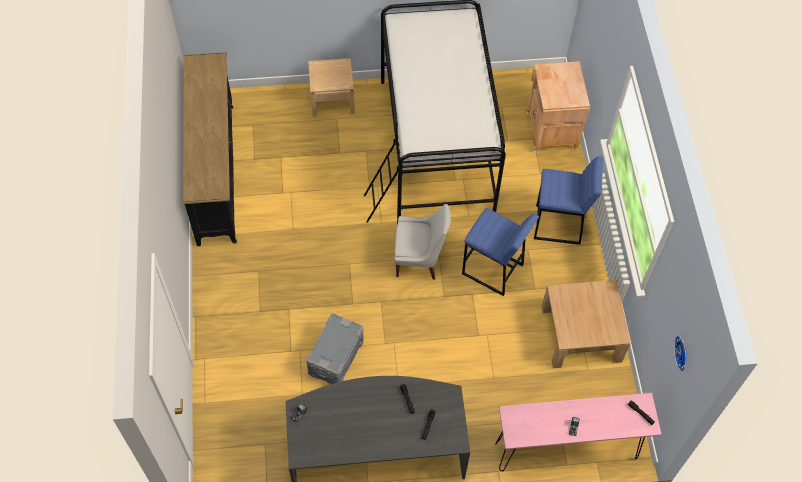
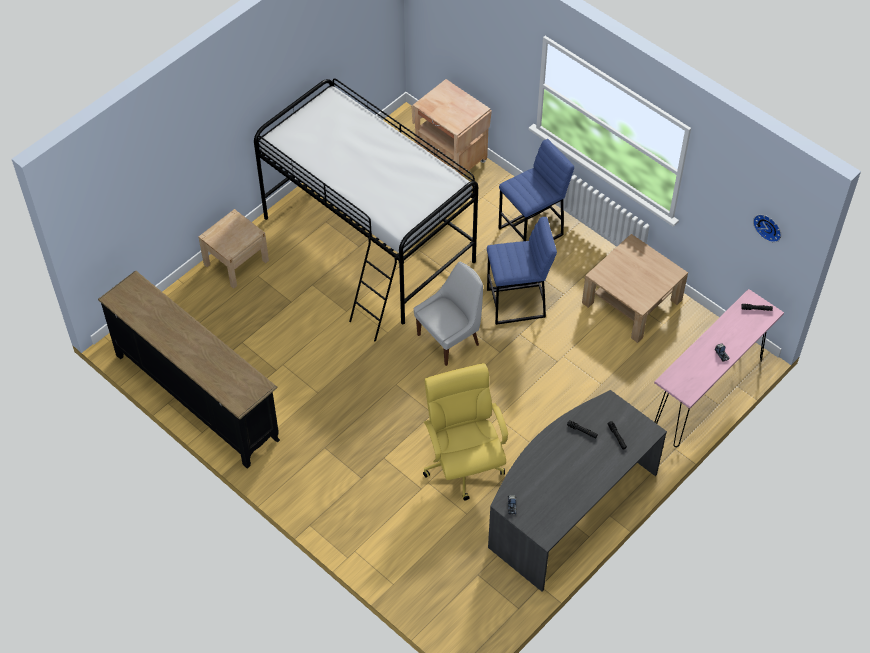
camera: 40 degrees left, 5 degrees down
grey storage box [306,313,364,384] -> yellow office chair [423,363,508,500]

